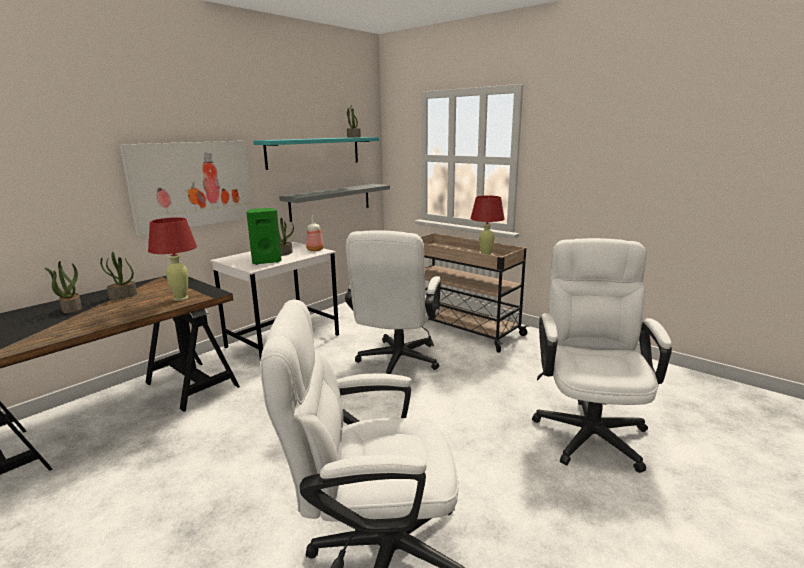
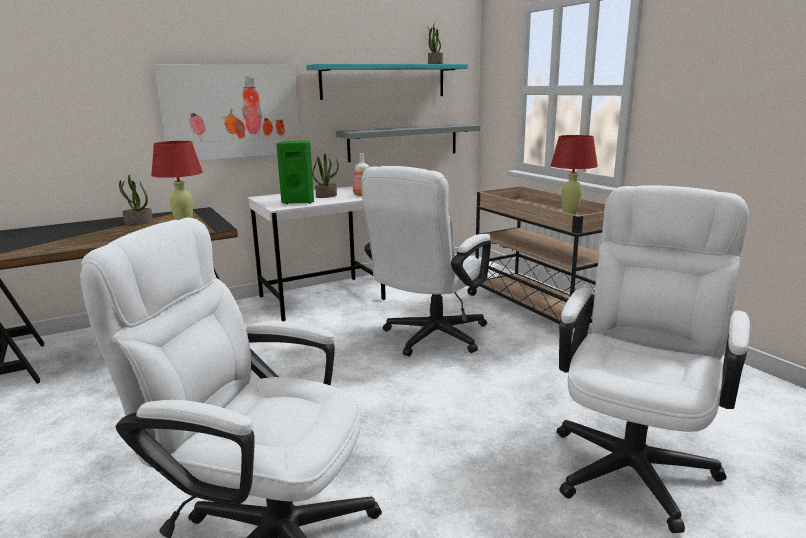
camera: 20 degrees right, 0 degrees up
potted plant [44,261,82,313] -> none

